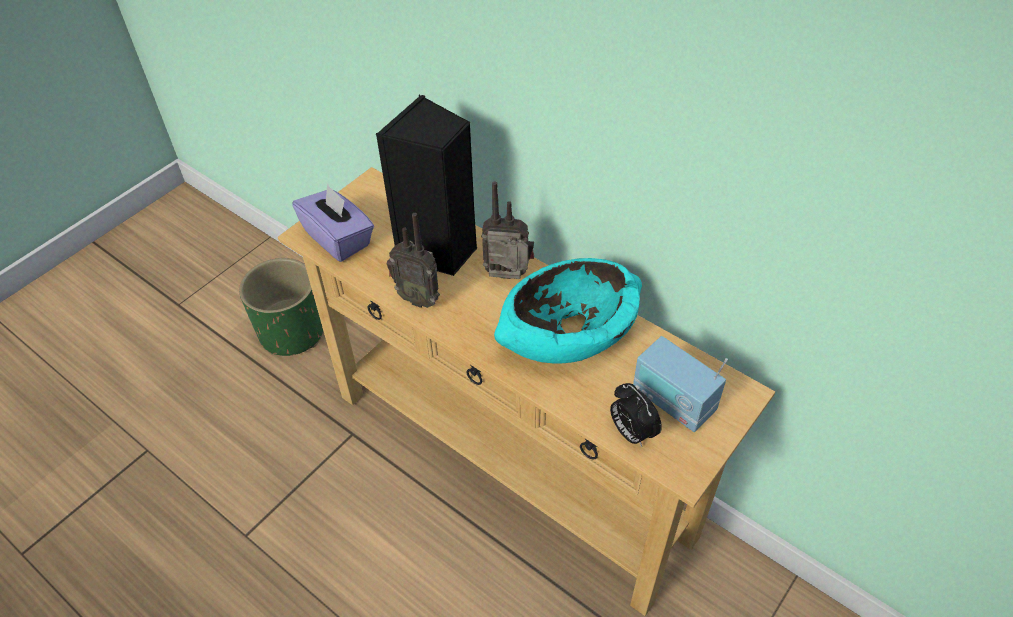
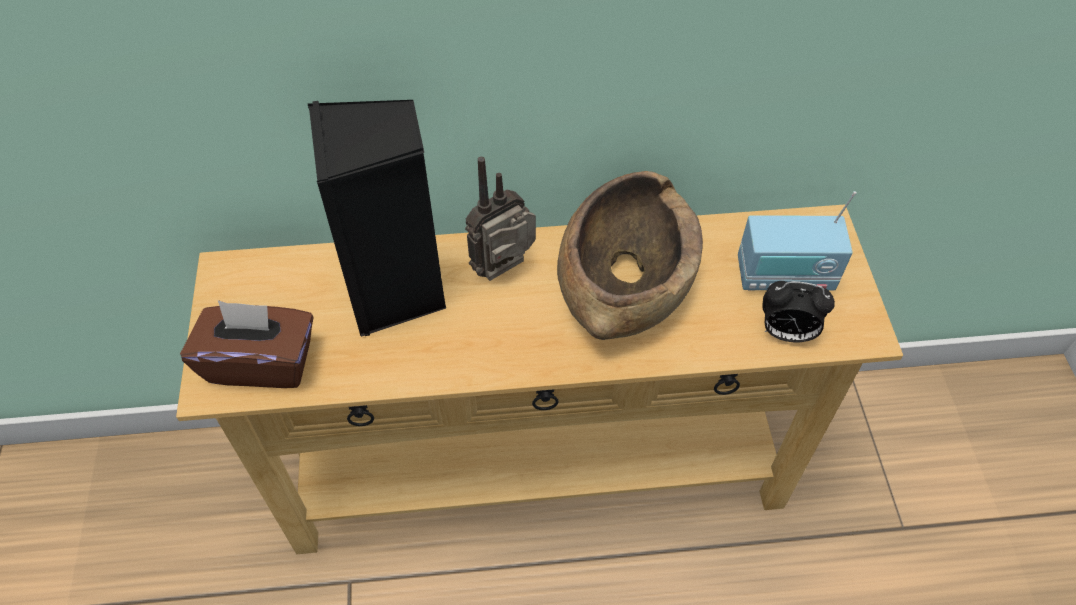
camera: 45 degrees left, 5 degrees up
green planter [239,258,323,356] -> none
purple tissue box [292,184,374,262] -> brown tissue box [180,300,314,388]
radio [387,213,440,308] -> none
turquoise bowl [494,258,642,364] -> brown bowl [557,171,703,340]

